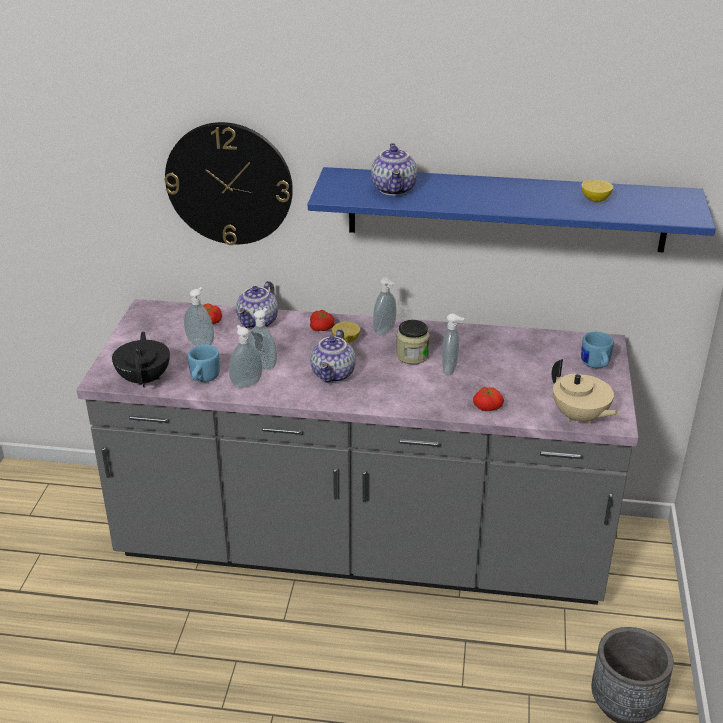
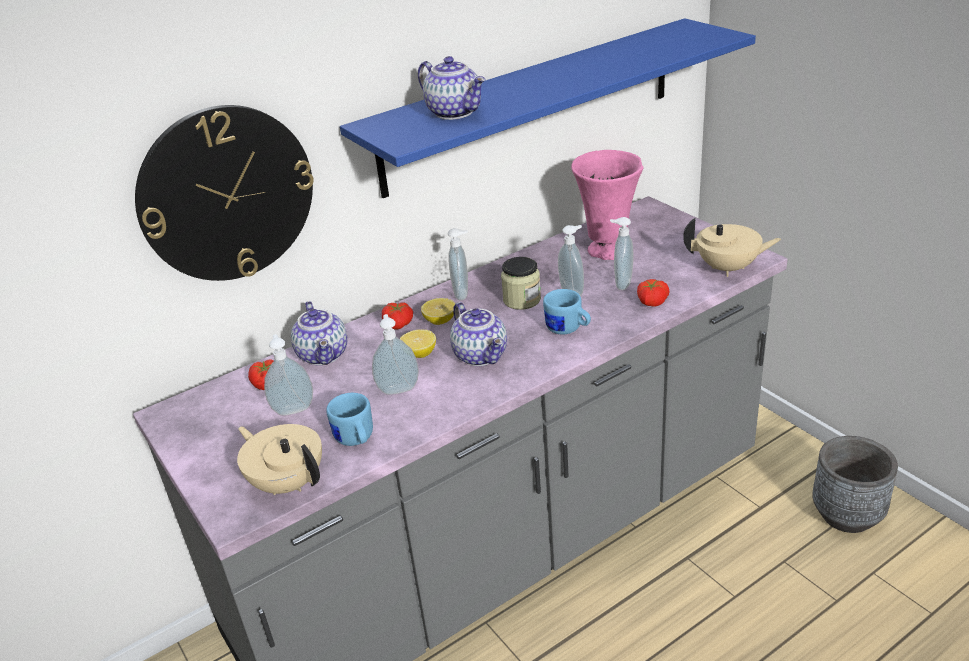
camera: 40 degrees left, 0 degrees up
black teapot [112,332,170,387] -> beige teapot [237,424,322,495]
soap dispenser [229,325,263,388] -> soap dispenser moved to [610,217,633,290]
lemon [581,180,613,202] -> lemon moved to [400,329,436,358]
blue mug [581,332,614,368] -> blue mug moved to [543,289,591,334]
none -> pink vase [571,150,643,260]

